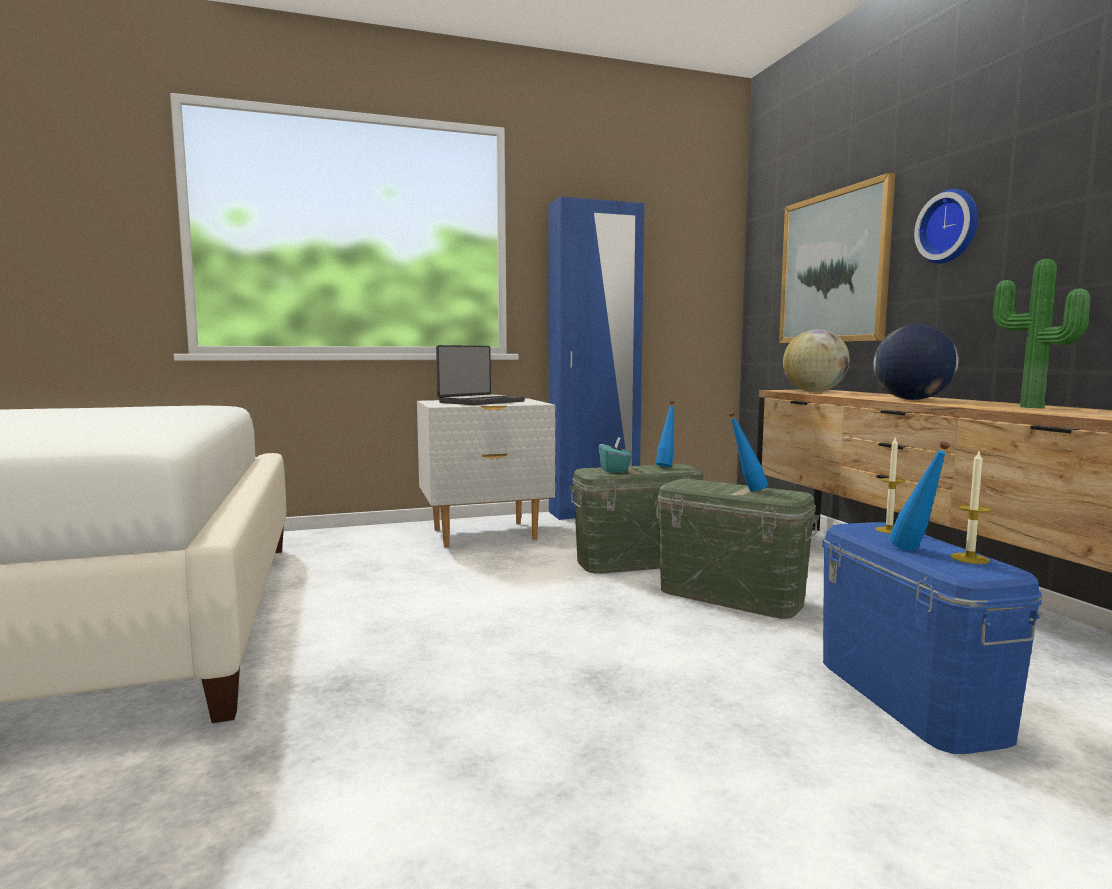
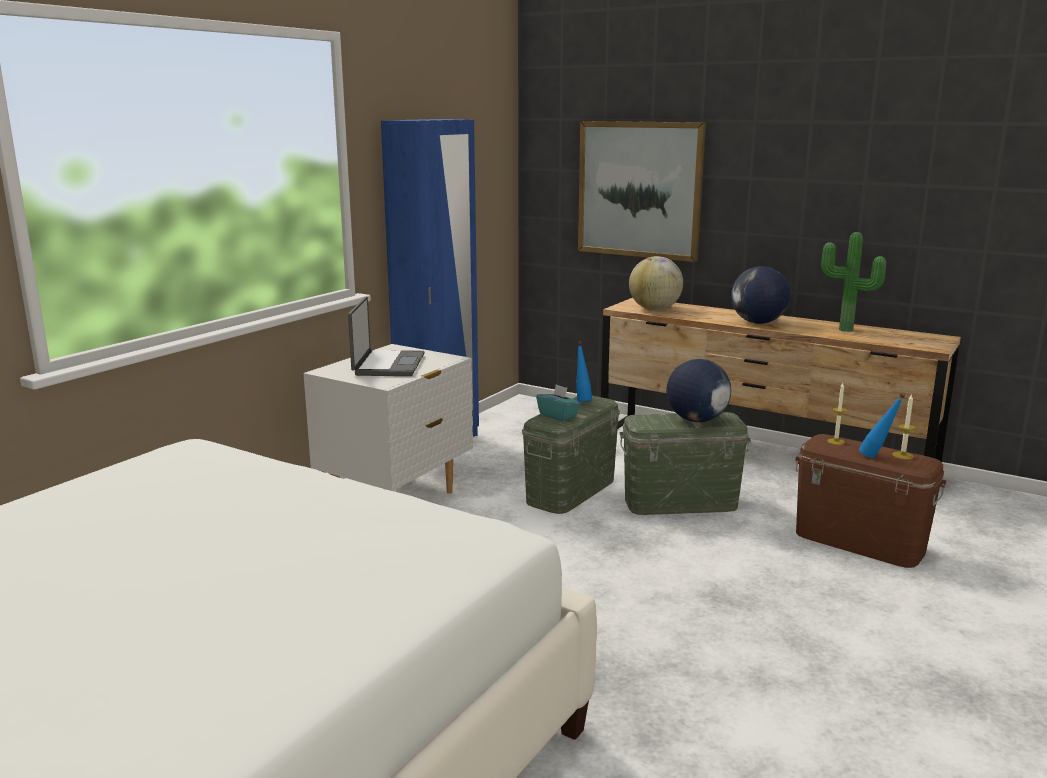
camera: 40 degrees left, 10 degrees up
blue bottle [729,412,768,491] -> globe [667,359,731,422]
blue storage box [822,522,1042,754] -> brown storage box [795,434,947,568]
wall clock [914,189,978,264] -> none

